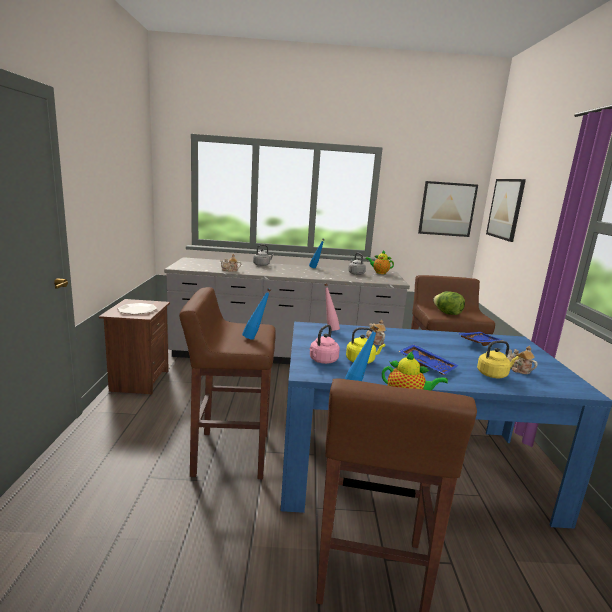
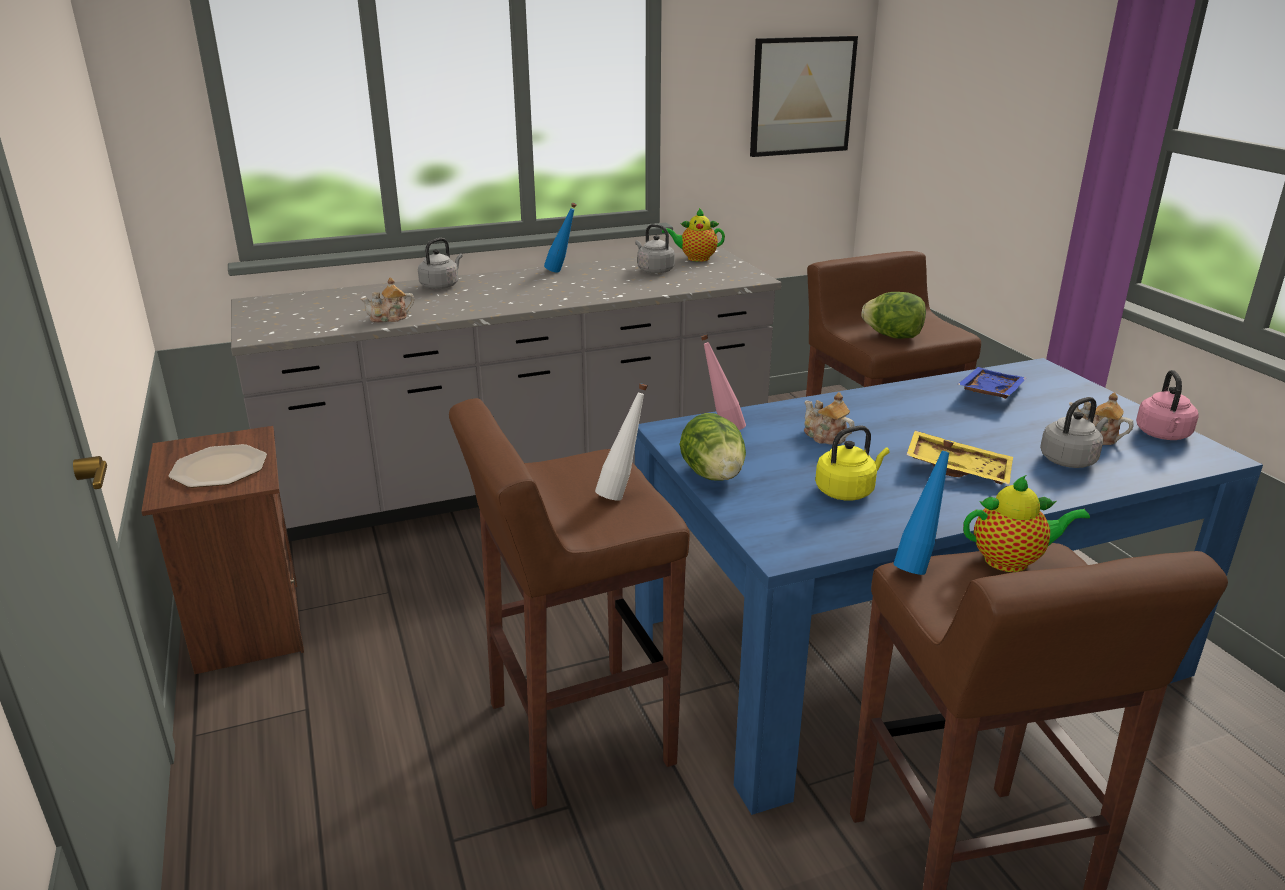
camera: 20 degrees left, 10 degrees up
blue bottle [242,288,271,340] -> white bottle [595,383,648,501]
pink kettle [310,325,340,364] -> pink kettle moved to [1136,370,1198,440]
blue tray [399,344,459,375] -> yellow tray [906,431,1013,484]
yellow kettle [477,341,519,378] -> grey kettle [1040,397,1108,468]
picture [486,179,526,242] -> none
none -> lettuce [680,413,746,481]

